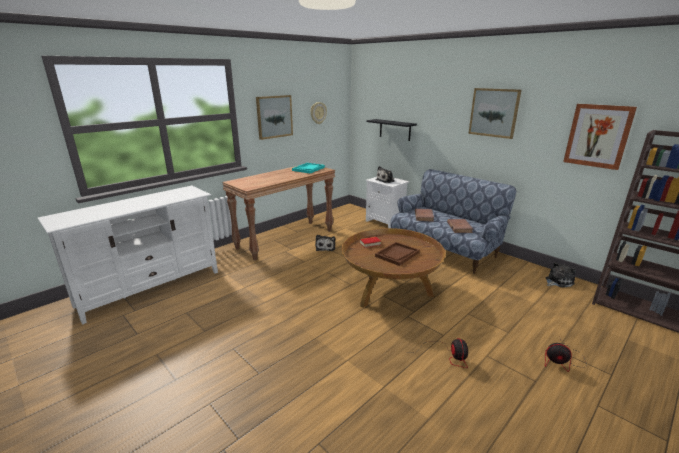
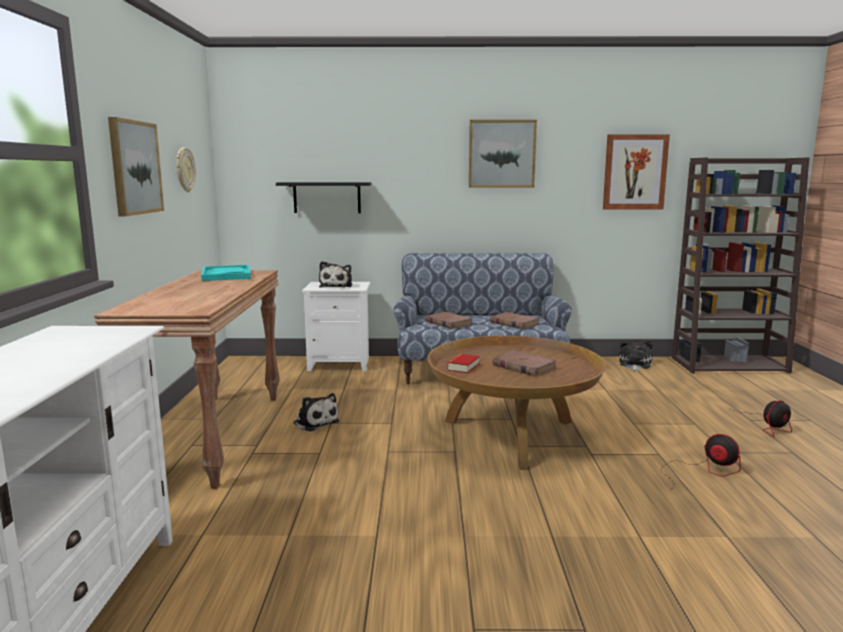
camera: 45 degrees left, 10 degrees down
brown tray [375,242,420,266] -> brown book [492,351,557,377]

